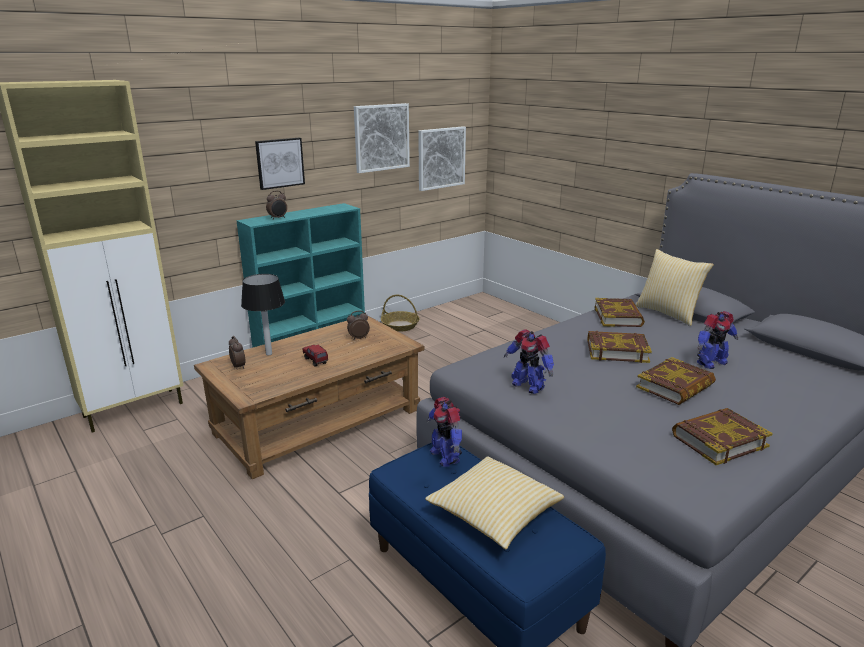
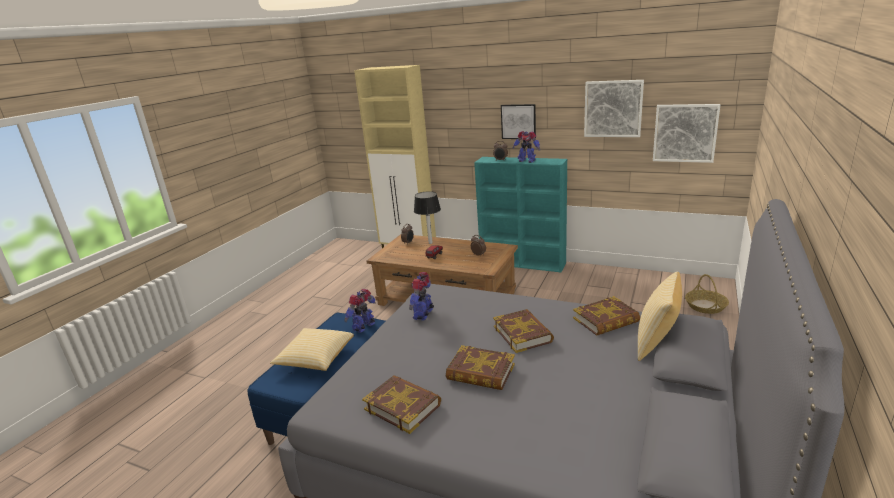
camera: 65 degrees right, 0 degrees up
basket [381,295,420,332] -> basket moved to [685,274,729,314]
toy robot [697,311,738,369] -> toy robot moved to [512,131,540,163]

